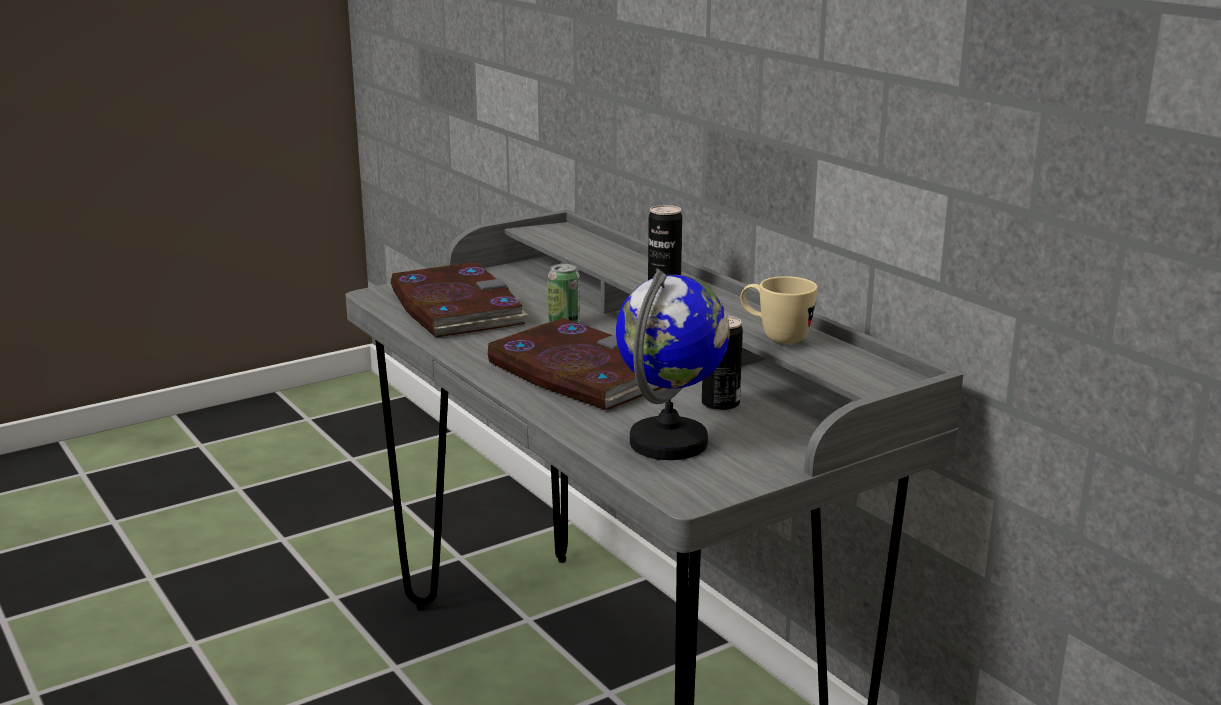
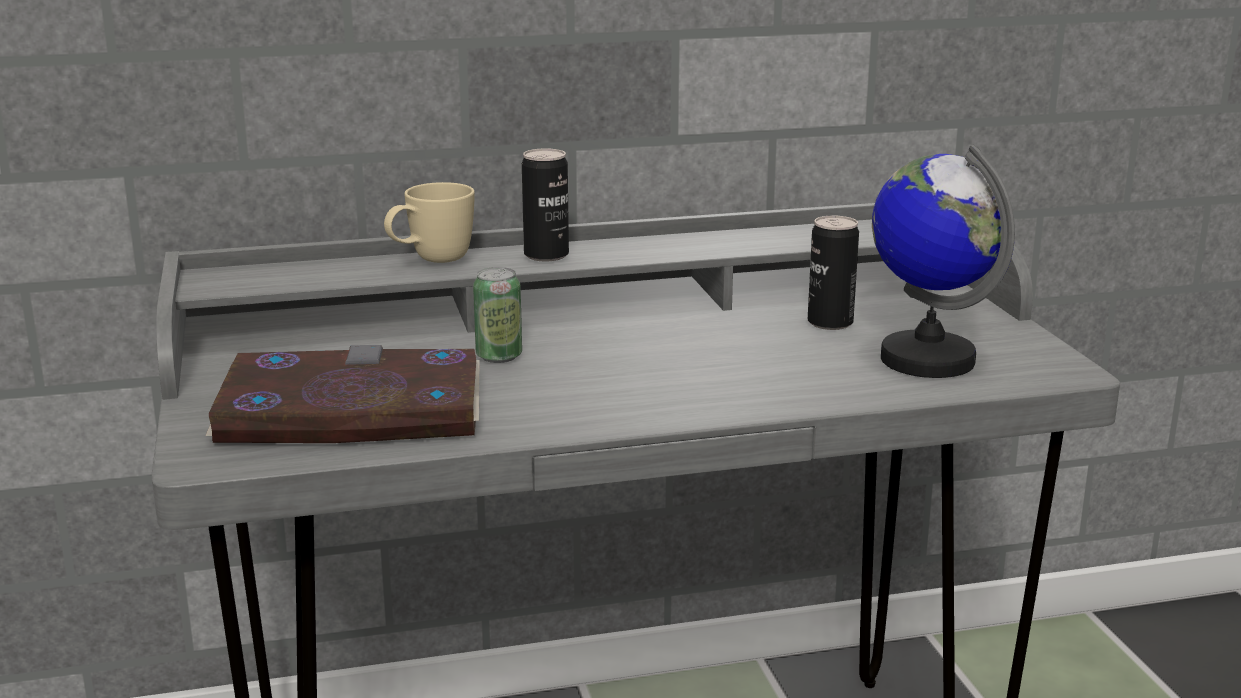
camera: 70 degrees left, 0 degrees up
book [487,318,662,410] -> none
beige mug [740,276,817,344] -> beige mug moved to [384,182,475,263]

